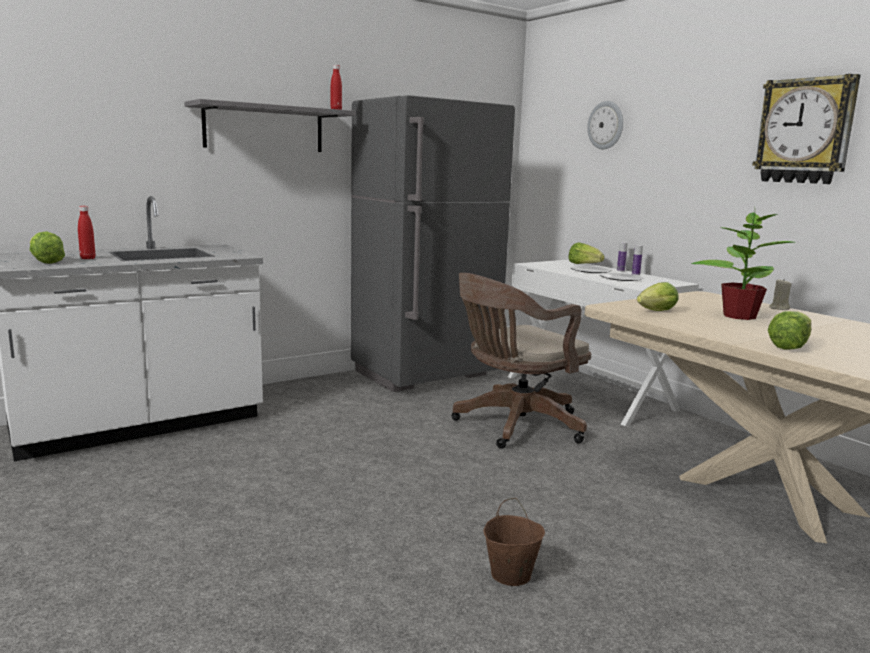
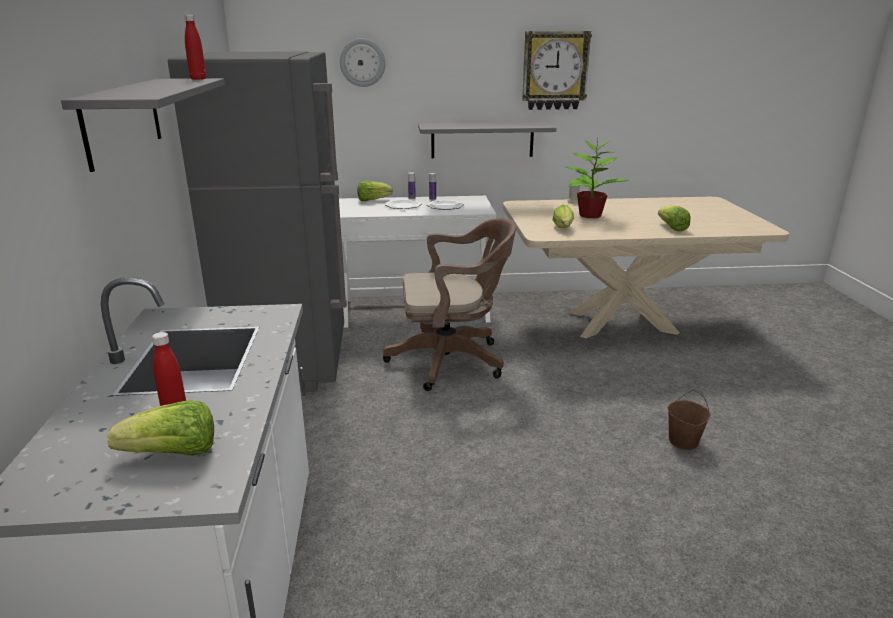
camera: 60 degrees left, 10 degrees up
brown office chair [452,273,591,449] -> brown office chair turned 90 degrees counterclockwise [383,218,516,391]
none -> grey shelf [418,122,556,158]

